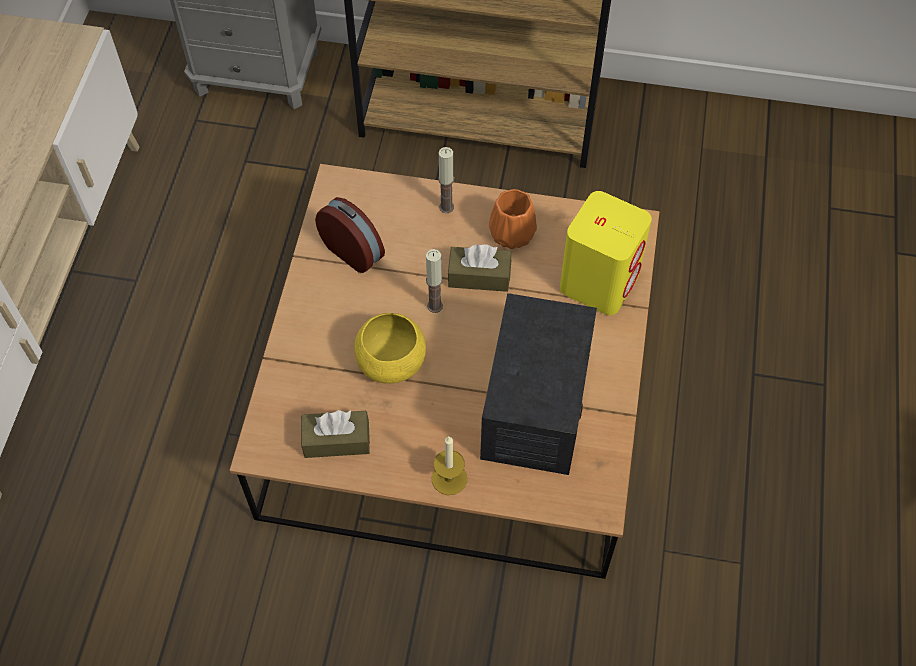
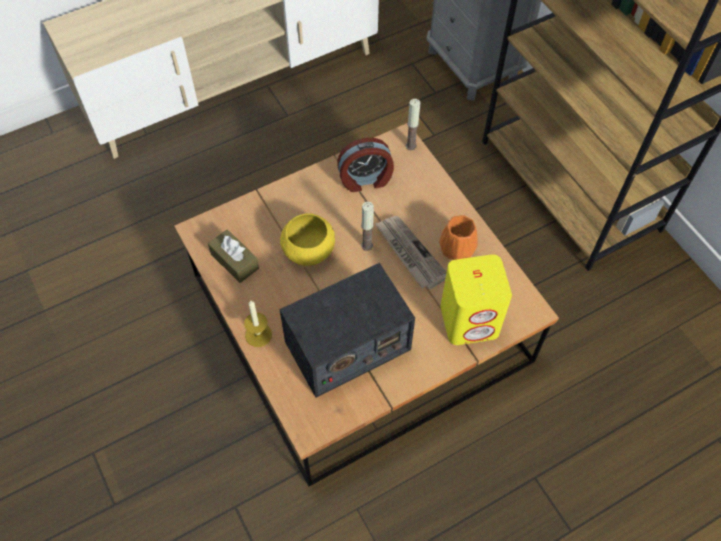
camera: 50 degrees right, 0 degrees up
alarm clock [315,197,385,273] -> alarm clock turned 75 degrees clockwise [337,138,394,192]
candle [438,147,454,213] -> candle moved to [406,99,420,150]
brown tissue box [448,244,511,292] -> newspaper [375,216,447,290]

